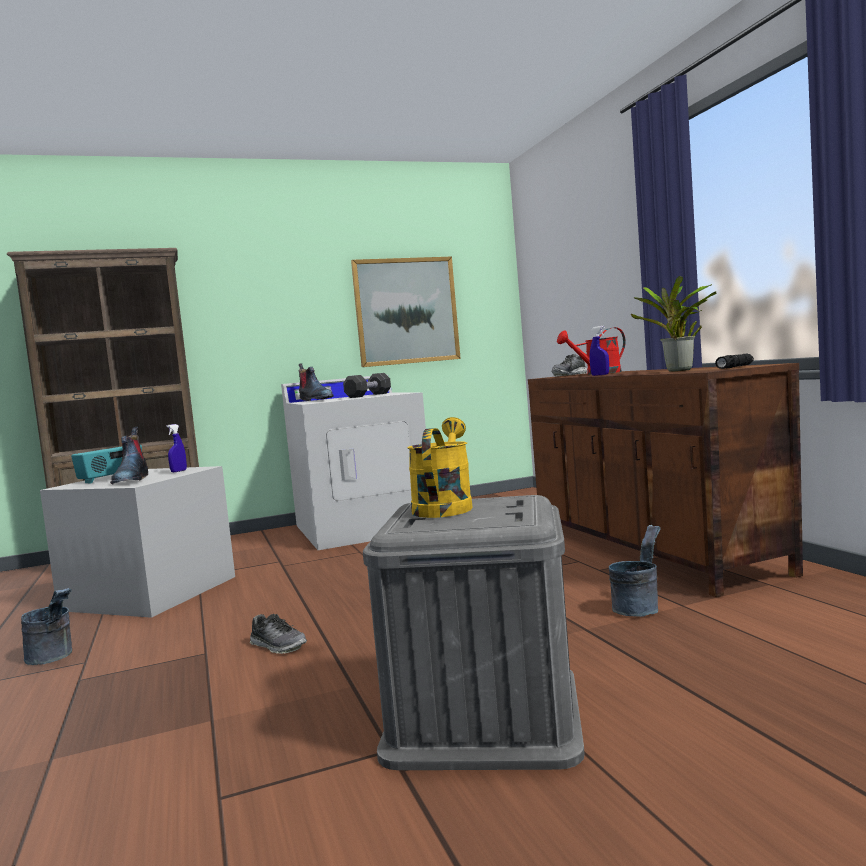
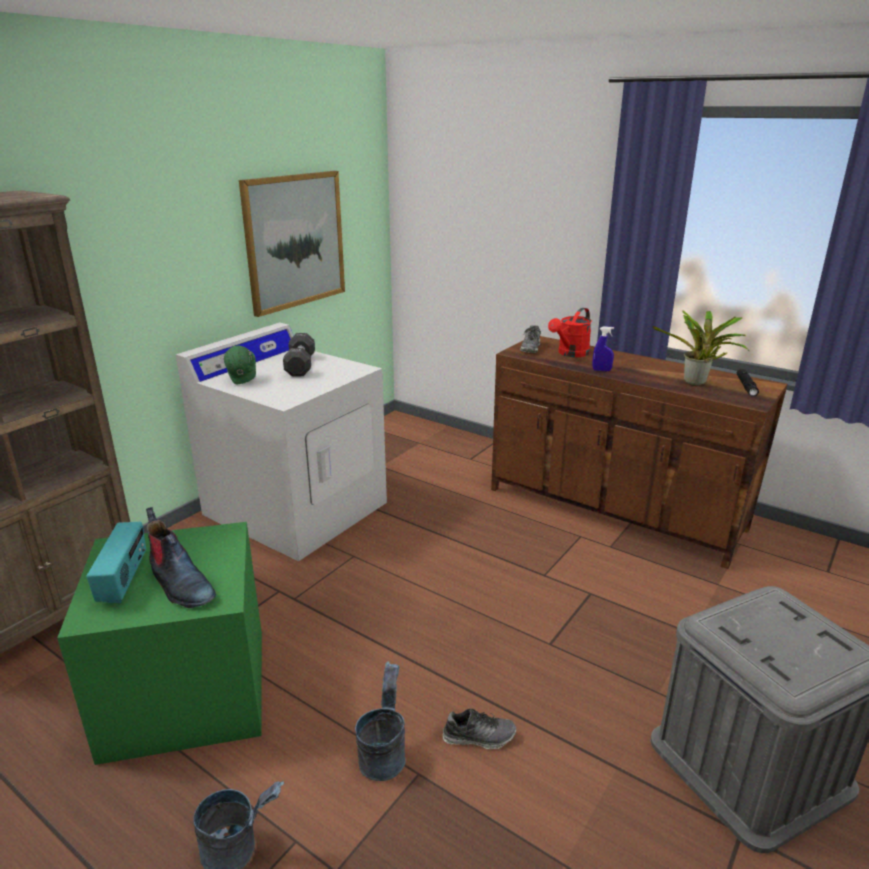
camera: 35 degrees left, 20 degrees up
grey storage box [40,466,235,618] -> green storage box [57,522,262,765]
blue spray bottle [166,424,187,472] -> none
boot [299,363,333,401] -> green hard hat [224,345,256,385]
yellow watering can [407,417,473,518] -> none
grey bucket [609,525,661,617] -> grey bucket moved to [355,661,406,781]

